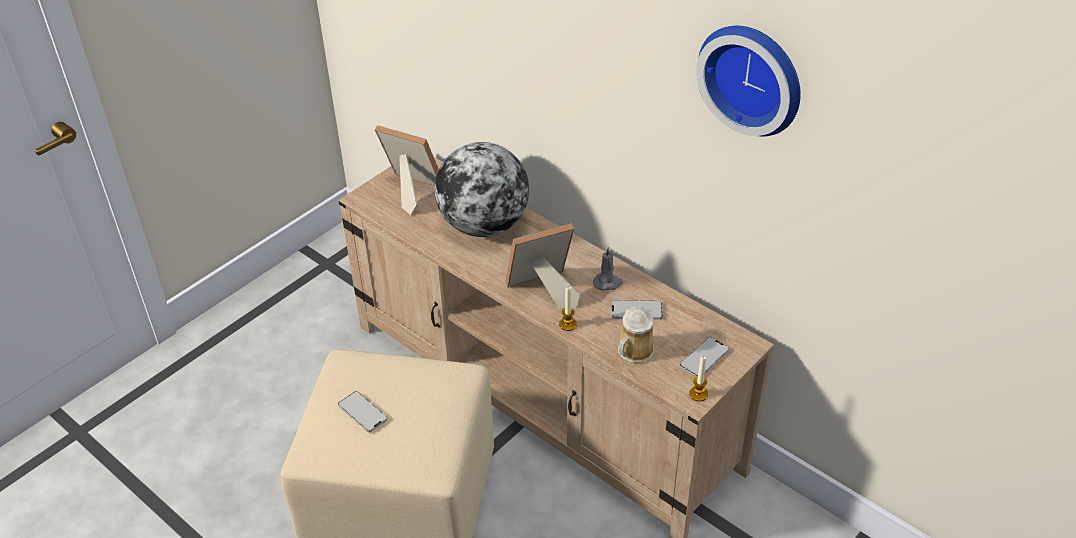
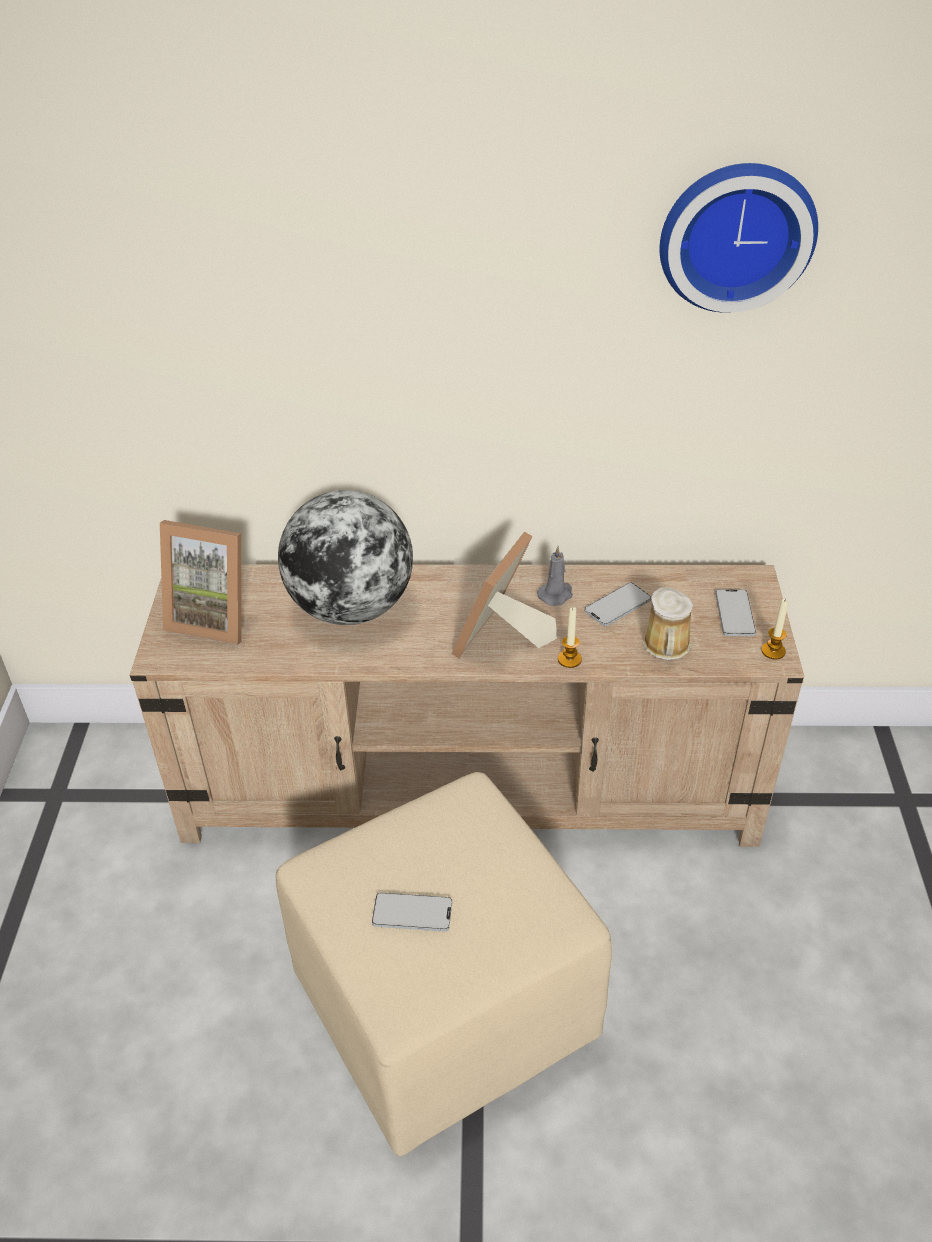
camera: 40 degrees left, 0 degrees up
picture frame [375,125,439,216] -> picture frame turned 150 degrees counterclockwise [160,520,242,645]

